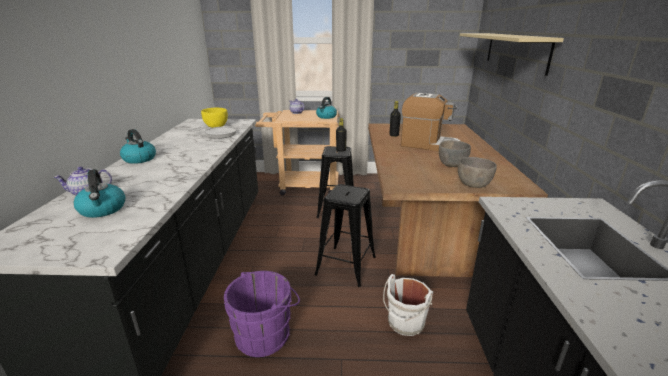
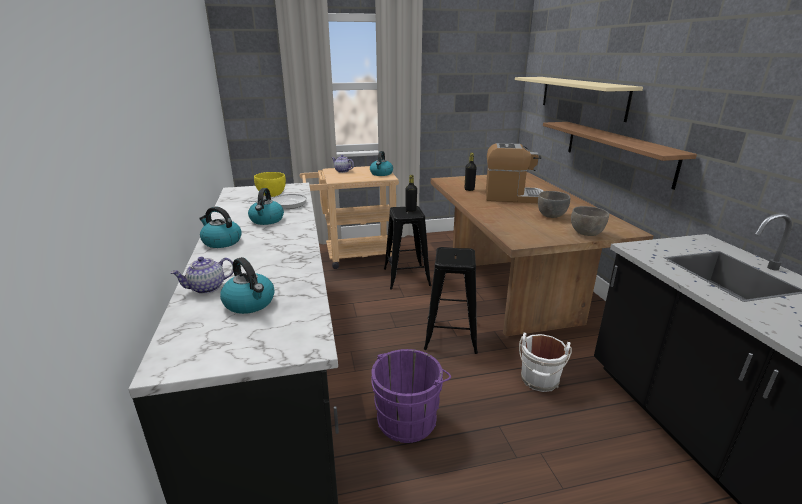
camera: 15 degrees left, 0 degrees up
none -> kettle [248,188,284,225]
none -> shelf [543,122,697,190]

